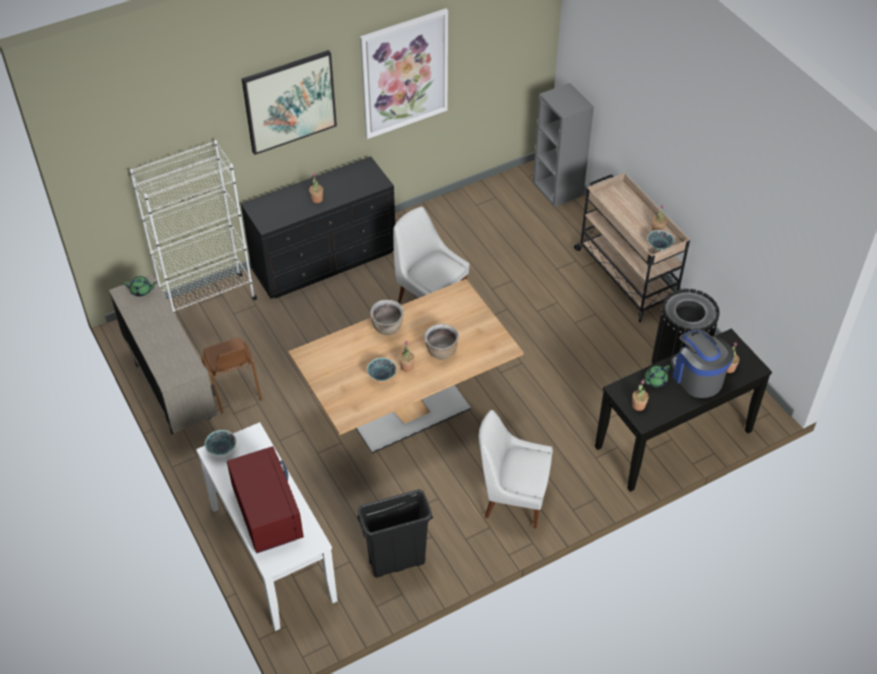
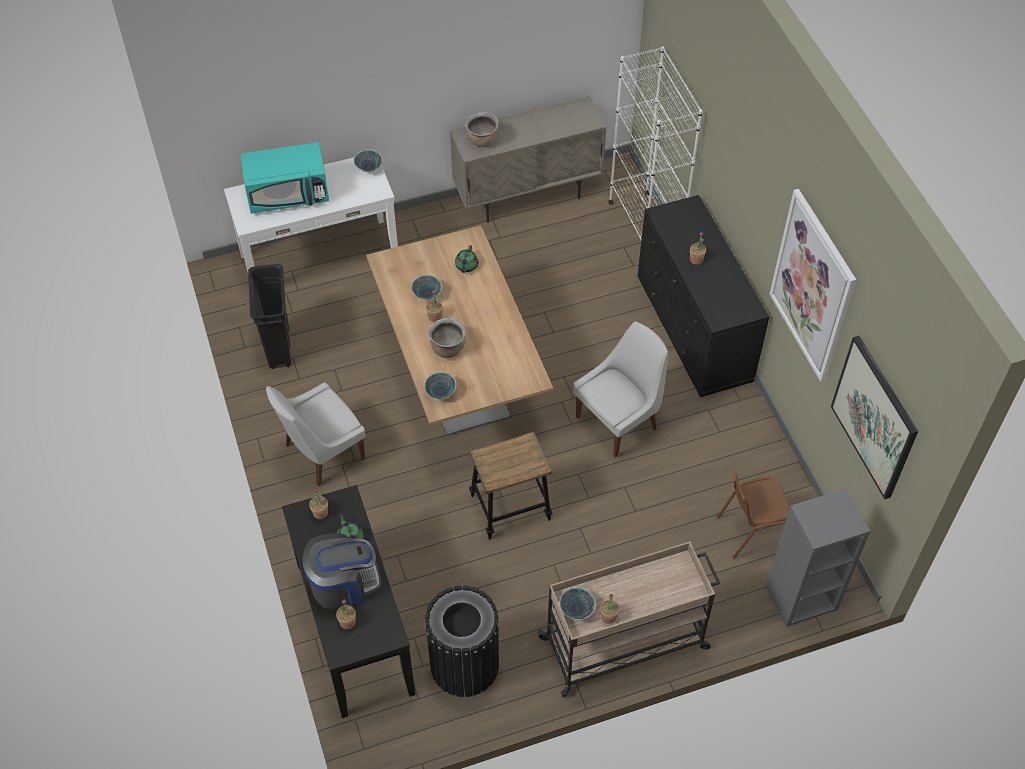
camera: 100 degrees right, 5 degrees up
green teapot [124,276,158,297] -> green teapot moved to [455,245,478,273]
brown chair [201,338,262,413] -> brown chair moved to [717,474,790,559]
red microwave [227,446,304,554] -> turquoise microwave [240,142,329,214]
picture [242,50,337,155] -> picture moved to [831,336,918,499]
brown cooking pot [370,300,404,335] -> brown cooking pot moved to [465,112,499,147]
white chair [479,410,553,528] -> white chair turned 150 degrees counterclockwise [266,382,365,486]
none -> bowl [424,372,456,399]
none -> stool [469,431,553,540]

